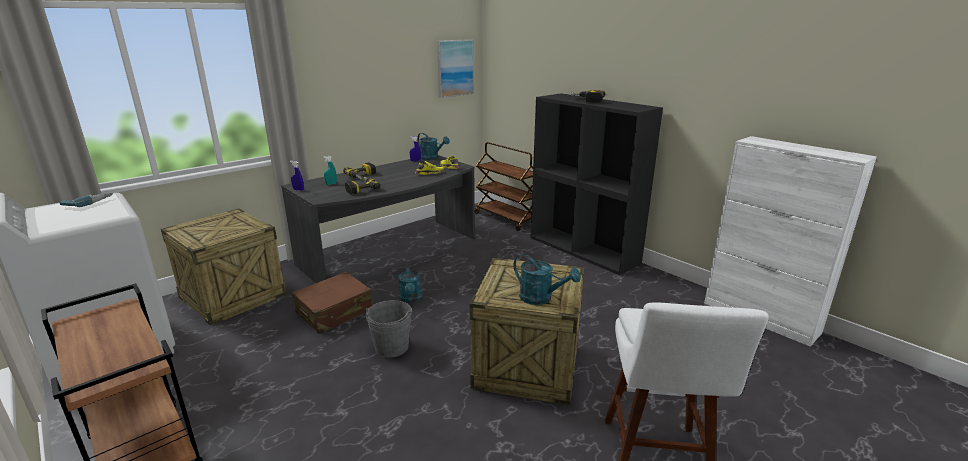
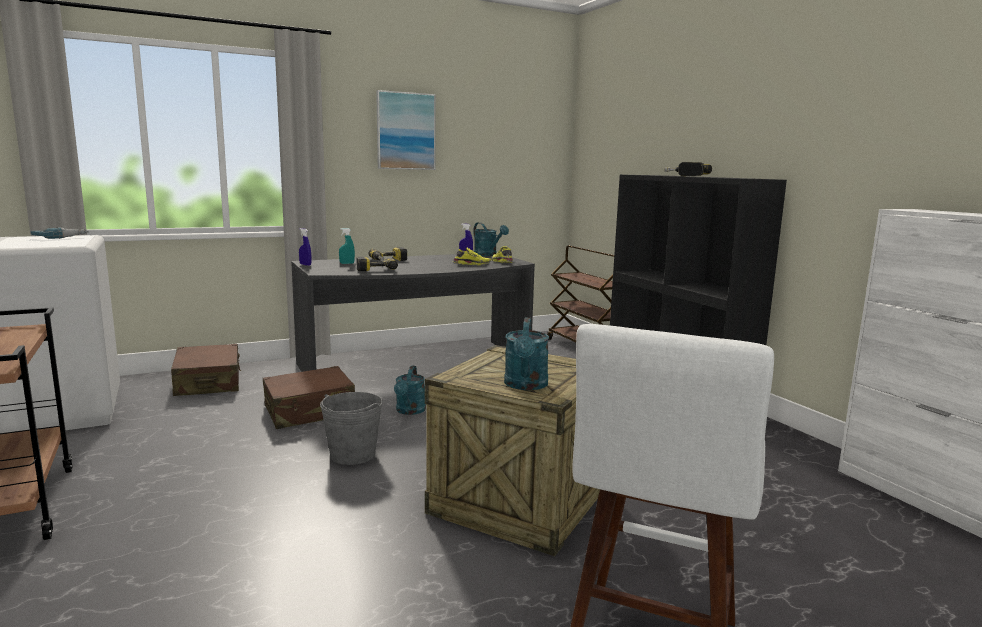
camera: 15 degrees right, 10 degrees down
crate [161,208,287,326] -> brown suitcase [171,344,241,396]
picture [437,39,474,98] -> picture moved to [376,90,436,170]
turquoise watering can [514,254,581,305] -> turquoise watering can turned 45 degrees clockwise [504,318,549,390]

